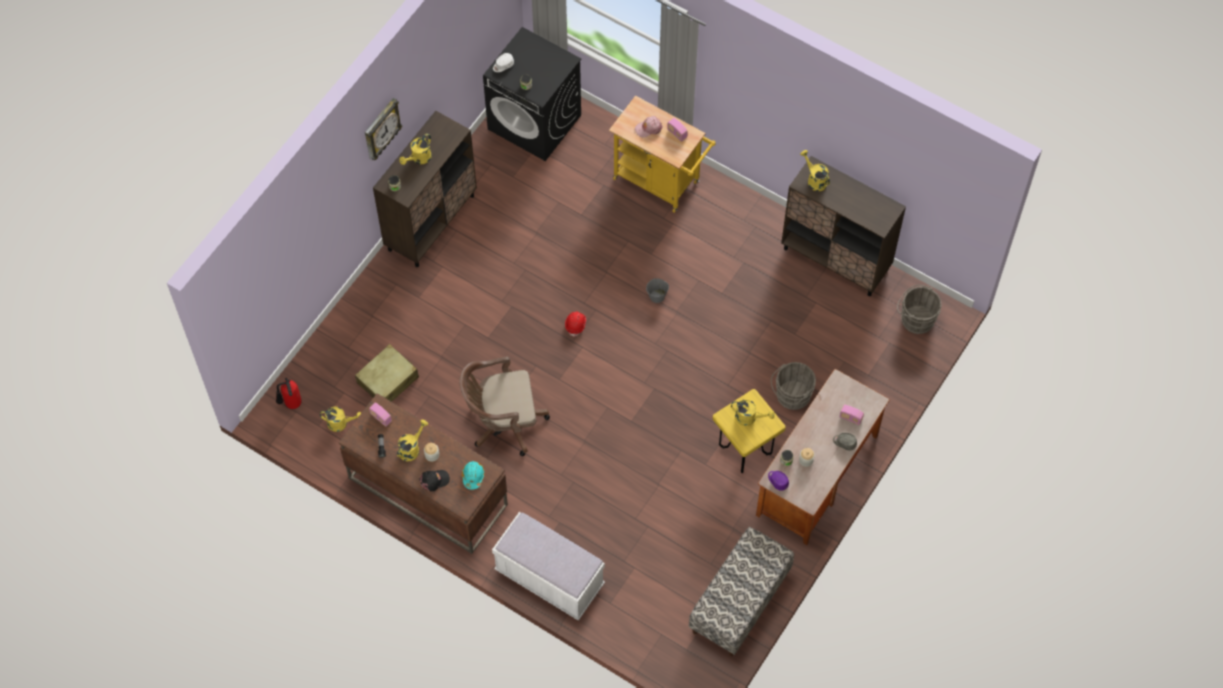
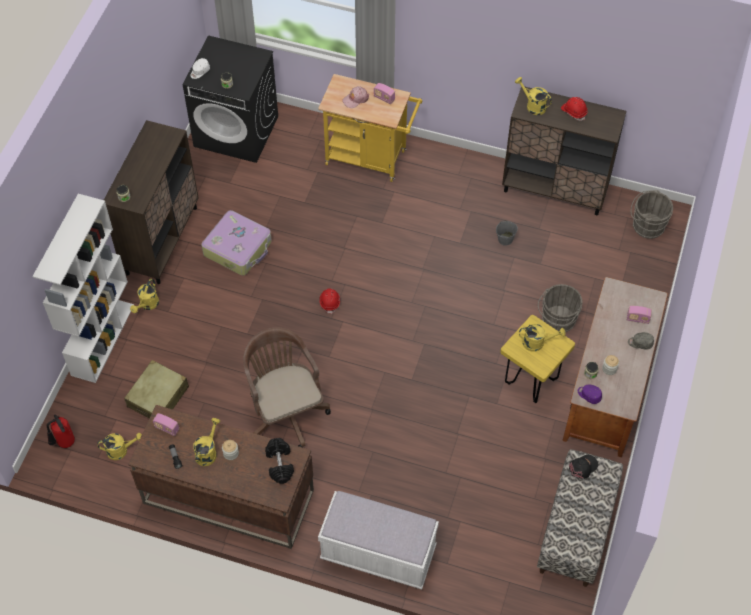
camera: 15 degrees left, 5 degrees down
wall clock [365,98,402,160] -> none
yellow watering can [399,133,432,165] -> yellow watering can moved to [130,279,159,313]
black cap [419,470,450,491] -> black cap moved to [569,455,598,479]
brown office chair [459,357,550,456] -> brown office chair turned 90 degrees clockwise [243,328,331,448]
turquoise hard hat [462,461,484,490] -> black dumbbell [265,438,294,484]
grey bucket [646,278,669,303] -> grey bucket moved to [496,220,518,246]
none -> white bookcase [33,194,134,383]
none -> suitcase [201,210,272,275]
none -> red hard hat [561,97,588,121]

